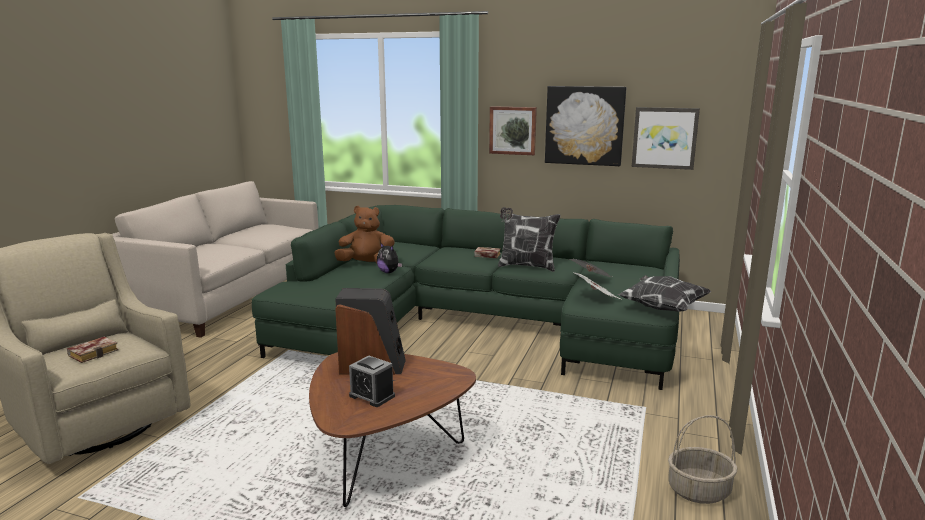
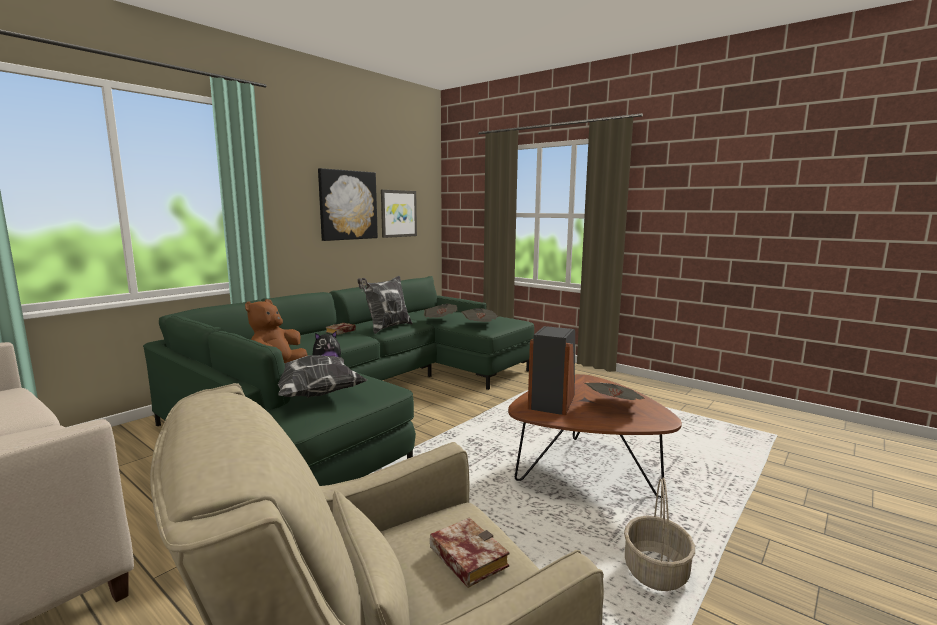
camera: 70 degrees left, 5 degrees down
alarm clock [349,355,395,407] -> newspaper [584,383,644,400]
picture [489,106,537,155] -> none
pillow [618,275,711,312] -> pillow moved to [278,355,367,398]
basket [668,415,738,504] -> basket moved to [624,478,695,591]

